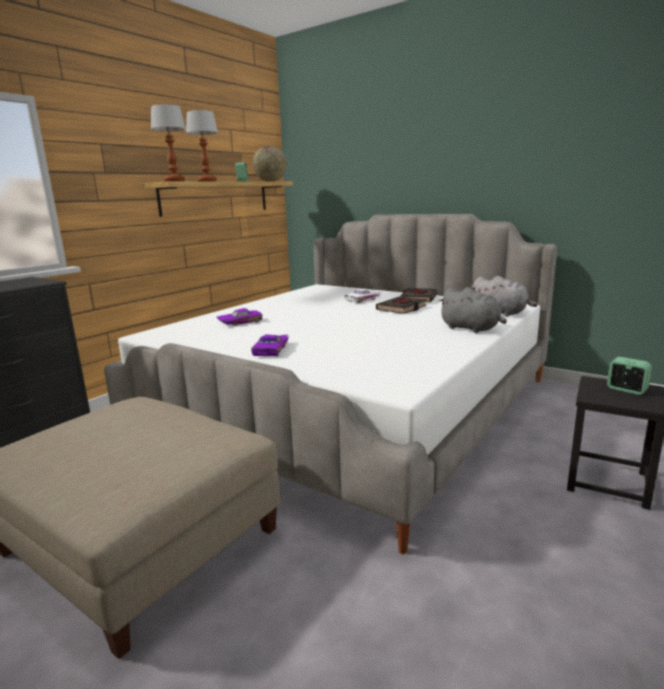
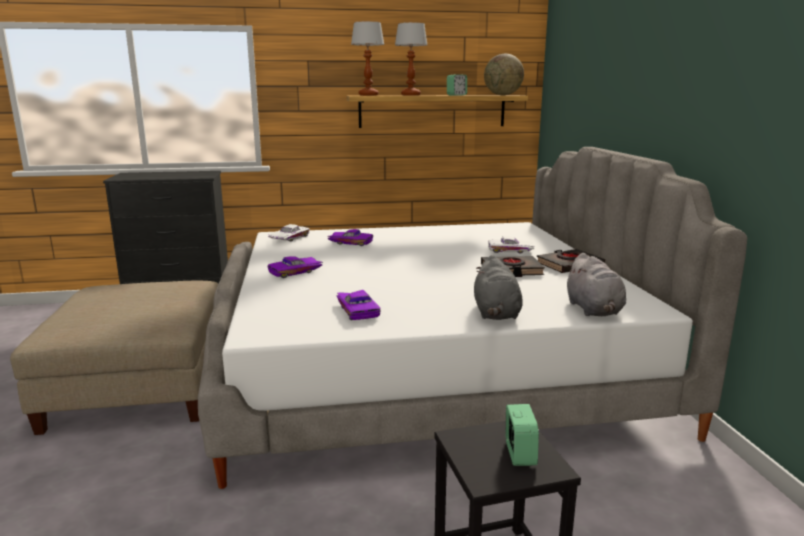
camera: 45 degrees right, 0 degrees up
none -> white toy car [268,224,310,241]
none -> purple toy car [336,290,381,320]

